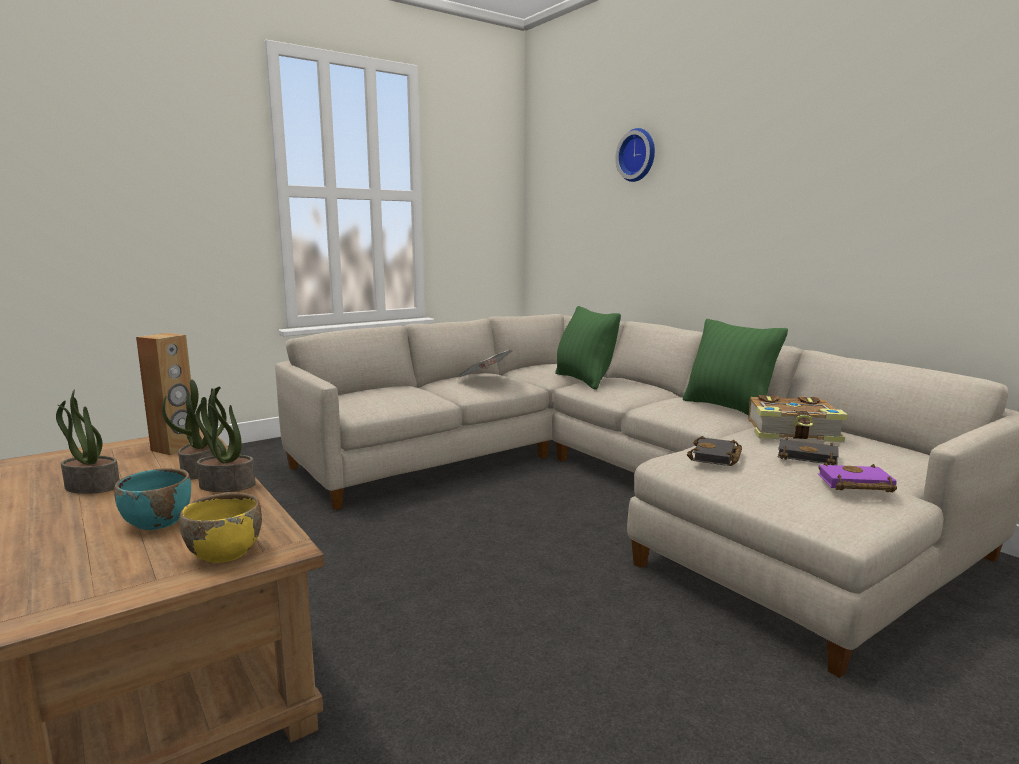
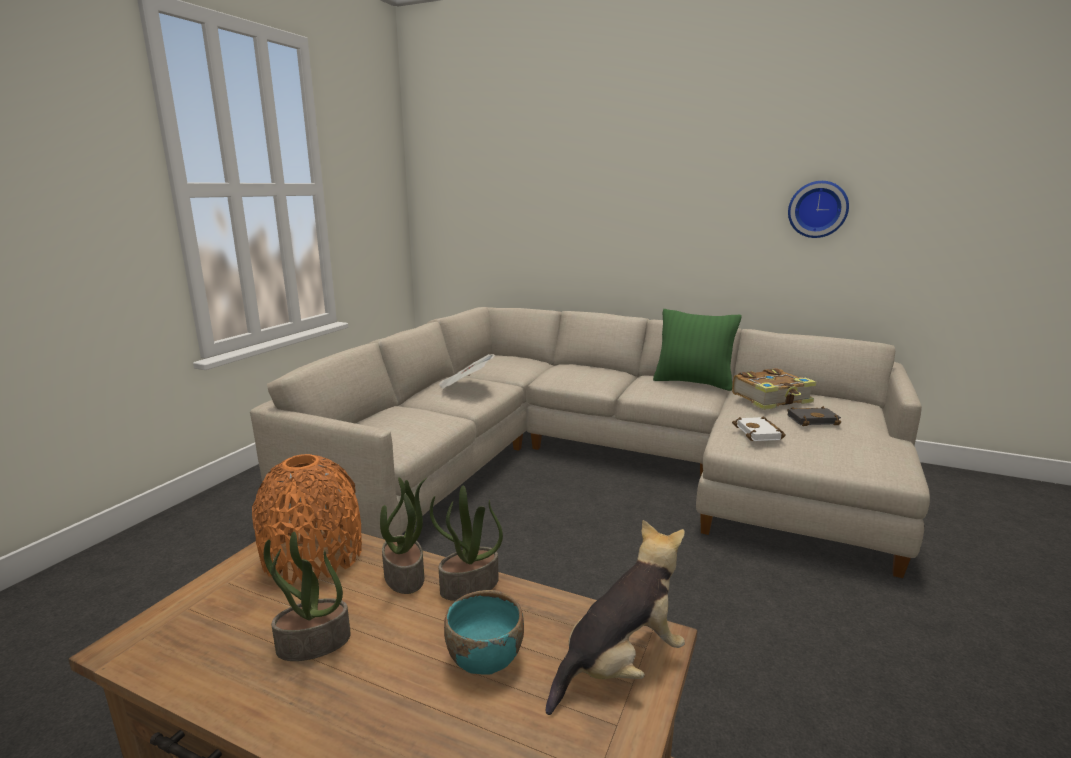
camera: 30 degrees left, 5 degrees up
brown speaker [136,333,191,455] -> orange vase [252,454,362,584]
yellow bowl [179,492,262,563] -> plush toy [546,520,685,715]
green pillow [555,306,621,390] -> none
wall clock [615,128,655,182] -> wall clock moved to [788,181,849,238]
black book [687,436,742,466] -> white book [732,416,786,441]
purple book [818,462,897,492] -> none

